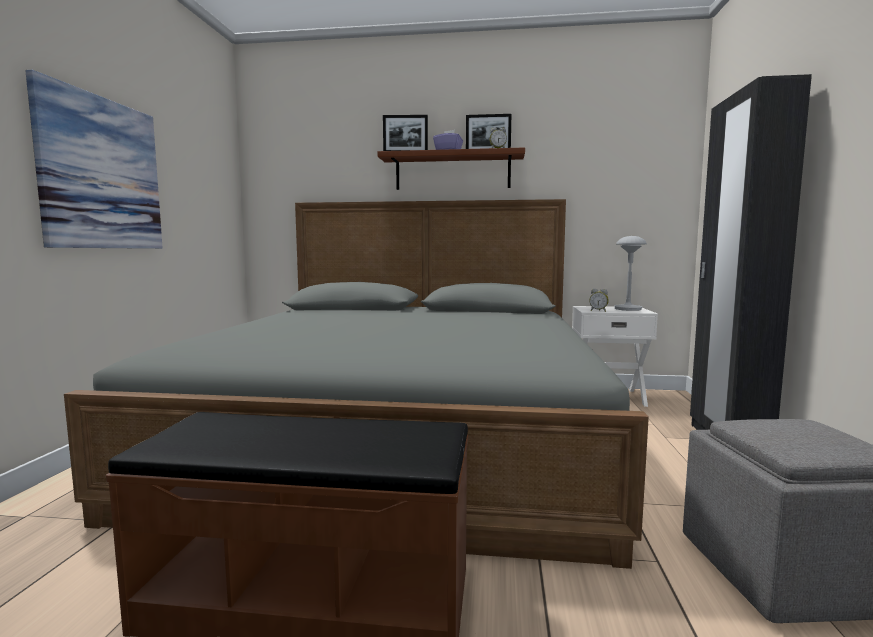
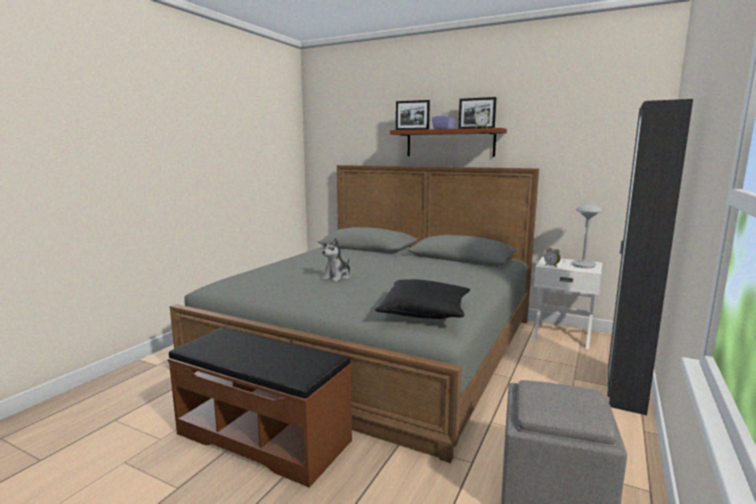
camera: 20 degrees right, 5 degrees up
picture [26,70,163,249] -> none
none -> plush toy [321,238,351,282]
none -> black pillow [375,279,470,319]

